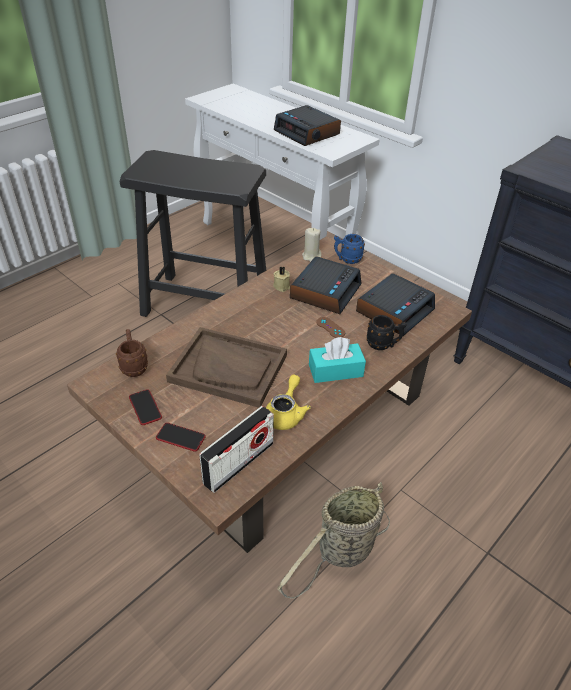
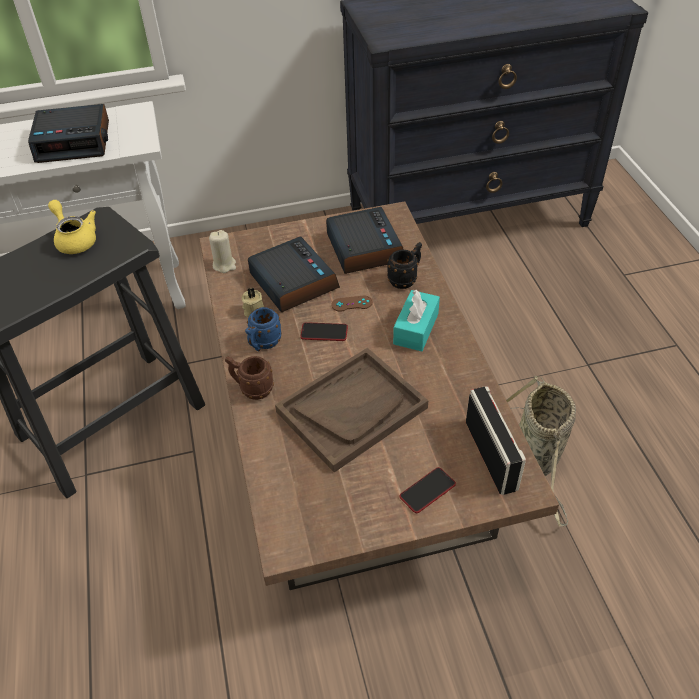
camera: 55 degrees left, 5 degrees up
brown mug [116,329,148,377] -> brown mug moved to [225,356,274,400]
phone [129,389,162,425] -> phone moved to [300,322,348,341]
yellow teapot [266,375,311,430] -> yellow teapot moved to [48,200,96,254]
blue mug [334,234,365,264] -> blue mug moved to [245,307,282,351]

